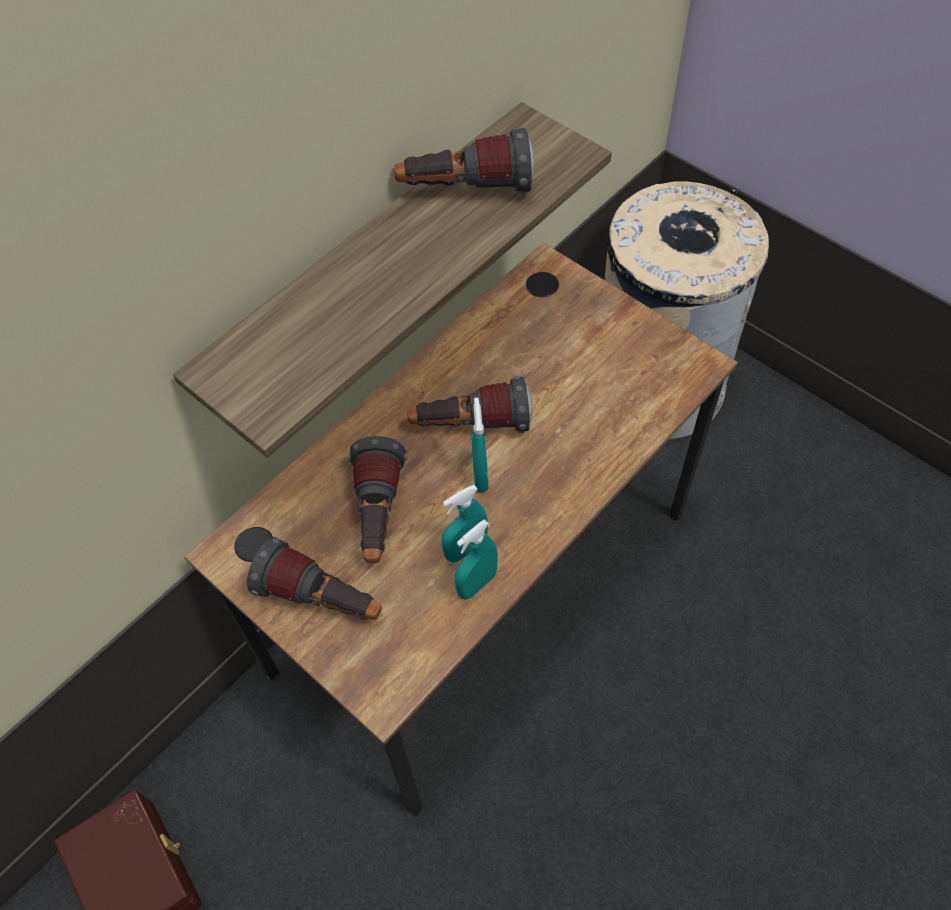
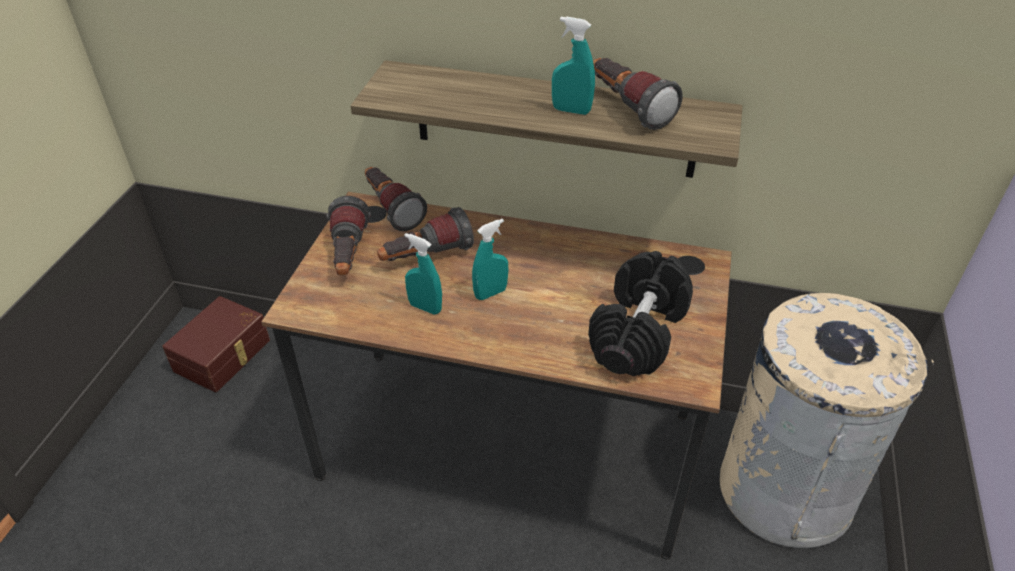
camera: 60 degrees right, 15 degrees down
flashlight [407,376,532,433] -> flashlight moved to [365,167,427,231]
turquoise spray bottle [455,519,498,600] -> turquoise spray bottle moved to [552,16,595,115]
none -> black dumbbell [588,251,693,376]

